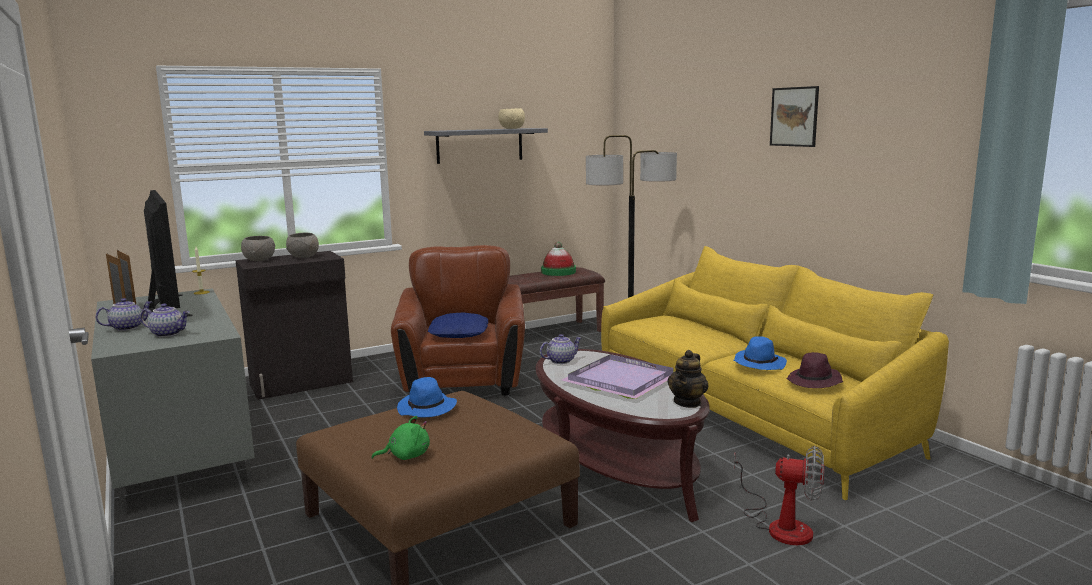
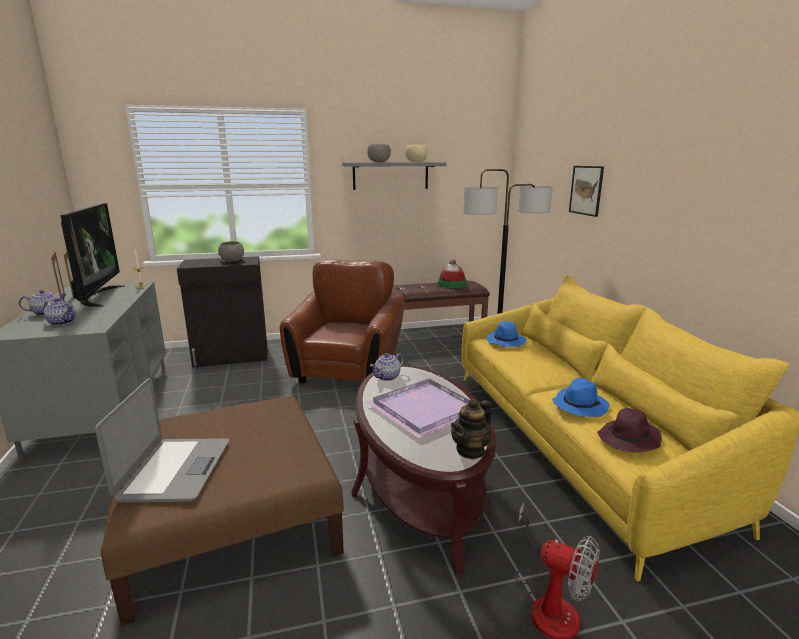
camera: 15 degrees right, 5 degrees up
grey bowl [241,236,275,261] -> grey bowl moved to [367,144,391,162]
green plush toy [371,416,430,460] -> laptop [95,378,229,503]
blue hat [397,377,457,417] -> blue hat moved to [487,321,527,347]
blue pillow [428,312,488,338] -> none
teapot [540,334,581,364] -> teapot turned 150 degrees clockwise [370,353,404,381]
picture [770,86,819,147] -> picture moved to [569,166,604,217]

